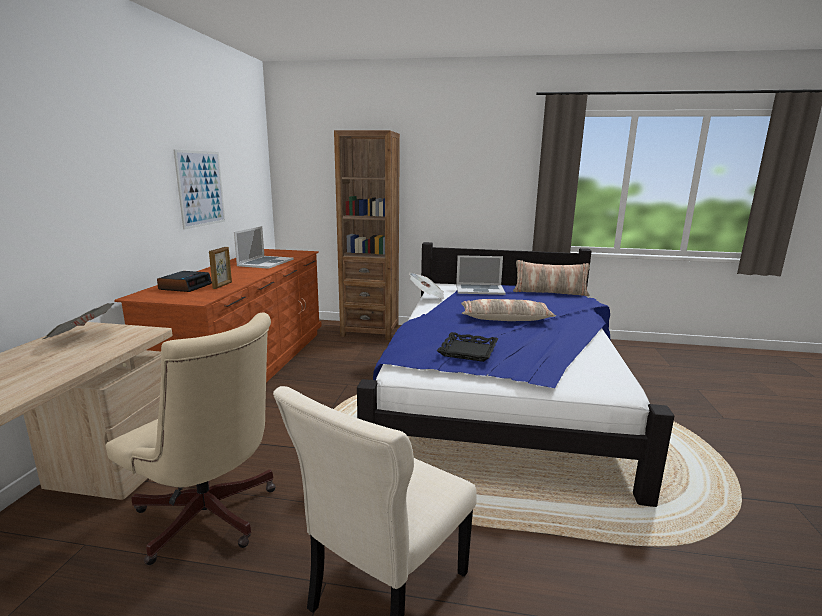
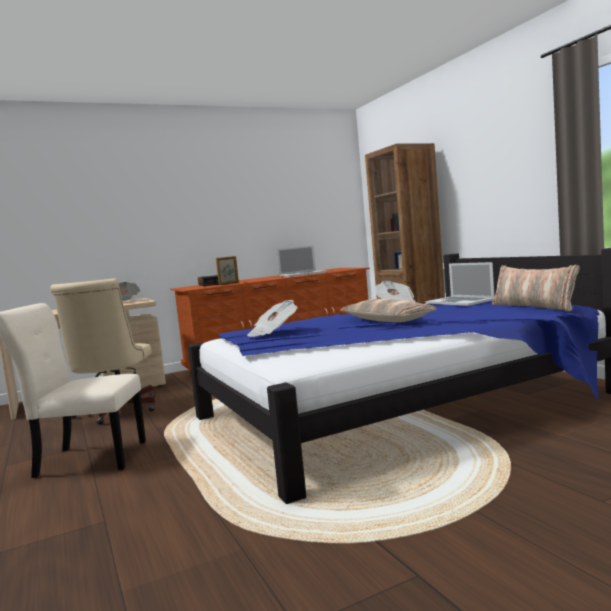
camera: 55 degrees right, 10 degrees down
picture [173,149,225,230] -> none
black tray [437,332,498,362] -> newspaper [247,300,297,337]

